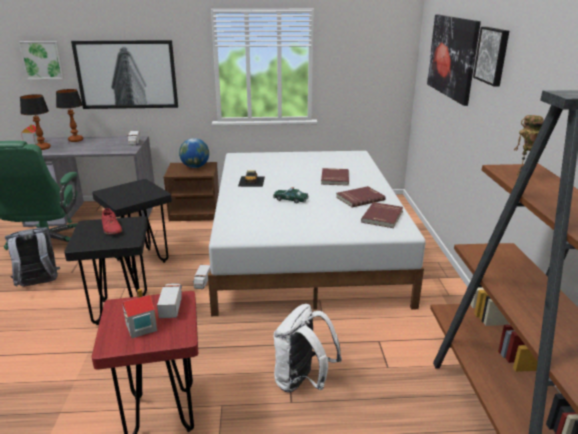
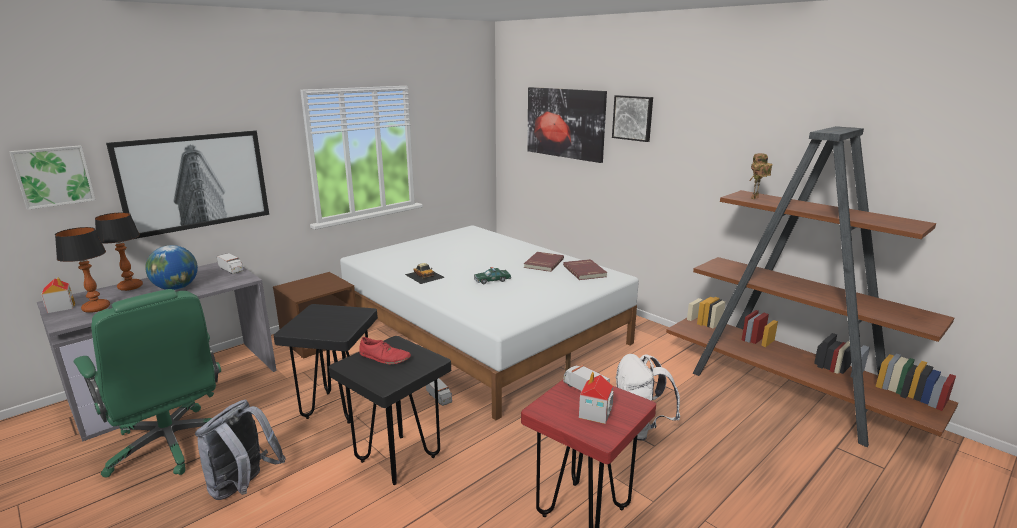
camera: 40 degrees left, 5 degrees down
globe [179,138,209,168] -> globe moved to [145,245,198,290]
red book [321,168,349,186] -> none

